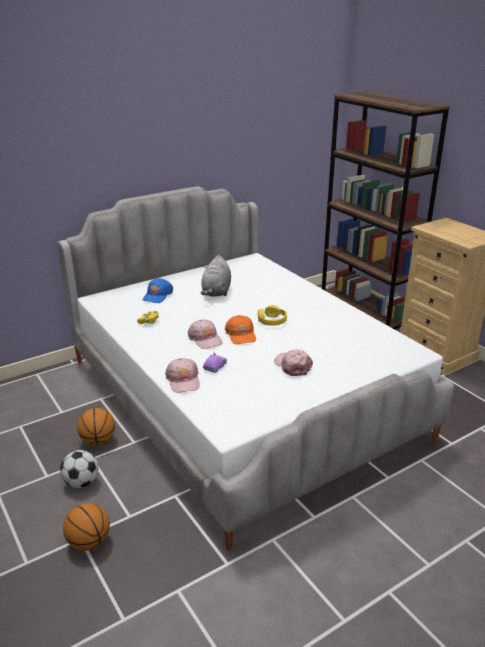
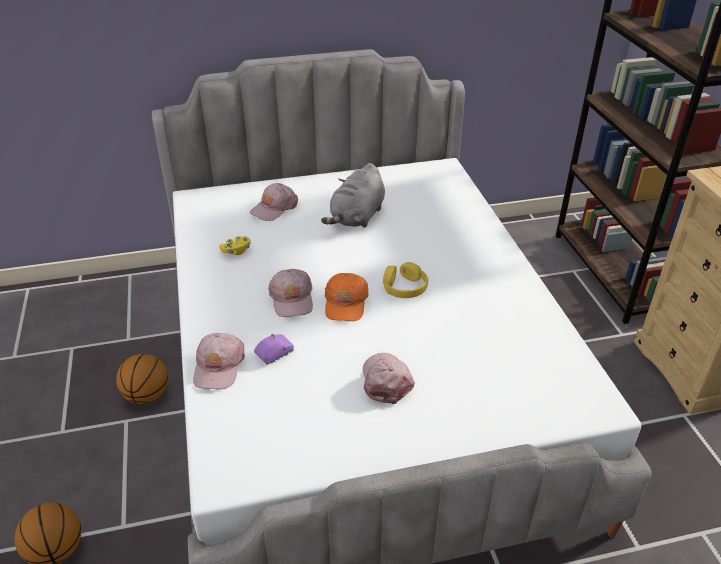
camera: 20 degrees right, 10 degrees up
football [60,450,98,488] -> none
blue cap [143,278,173,303] -> pink cap [250,183,298,221]

